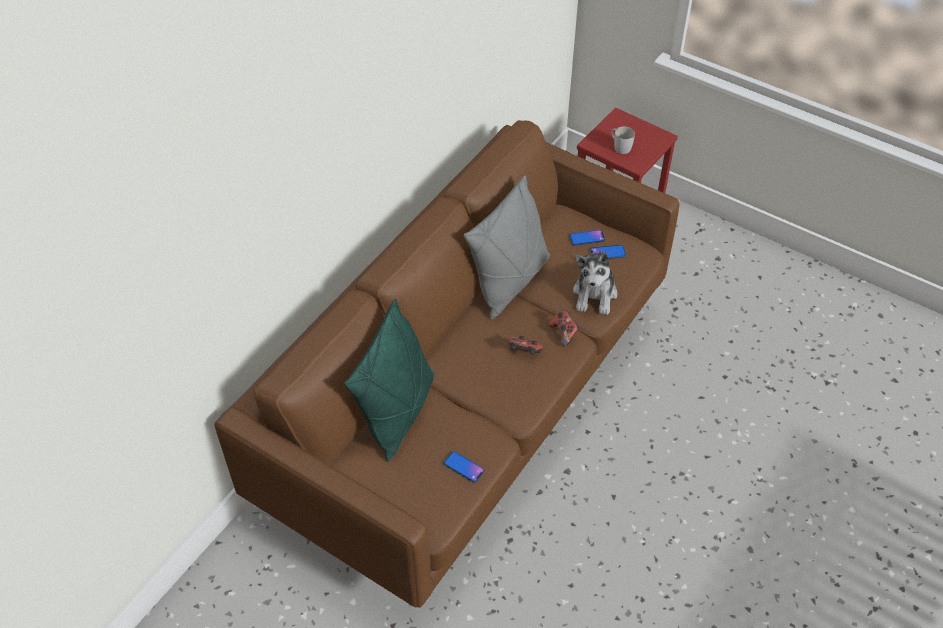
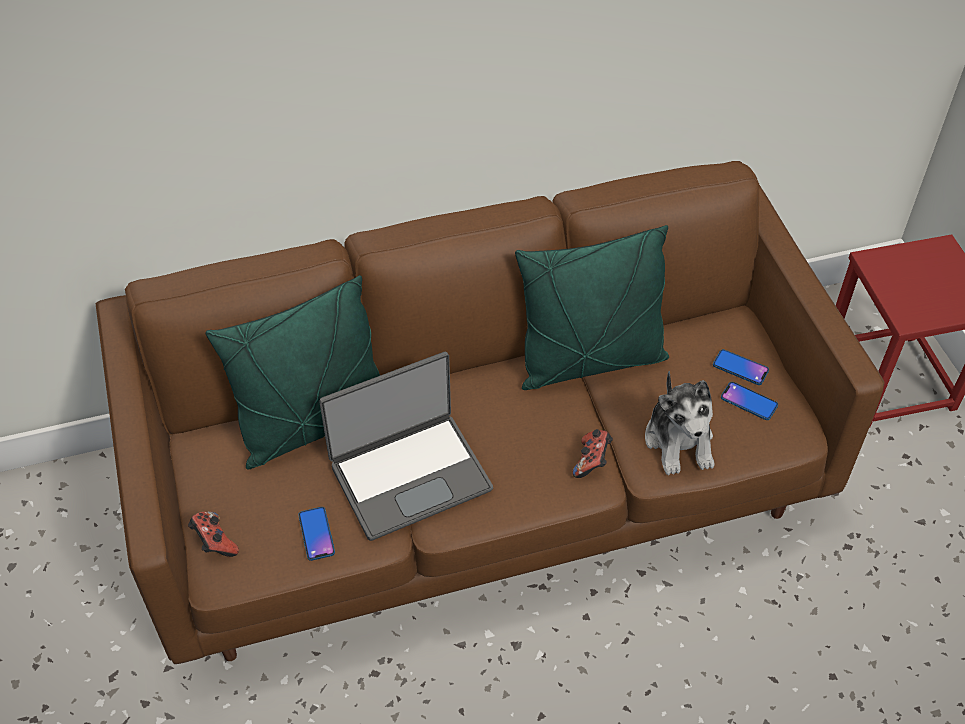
camera: 40 degrees right, 0 degrees up
grey pillow [464,175,550,320] -> green pillow [515,225,669,390]
game controller [509,336,543,354] -> game controller moved to [188,511,239,557]
plush toy [573,249,617,315] -> plush toy turned 60 degrees counterclockwise [645,371,714,475]
white mug [611,127,635,154] -> none
none -> laptop [319,352,493,541]

